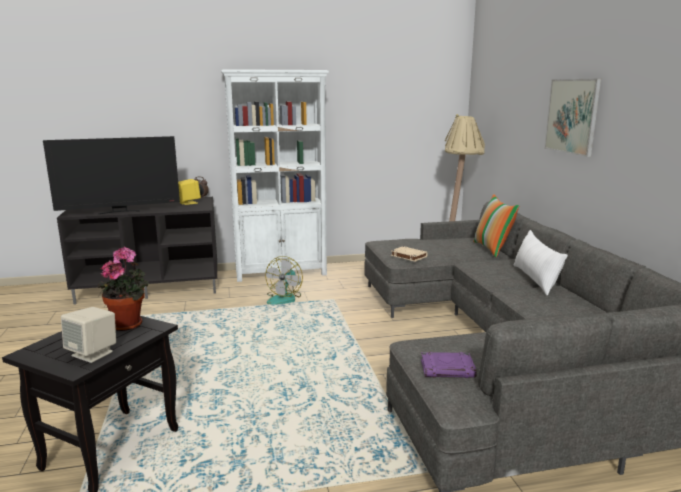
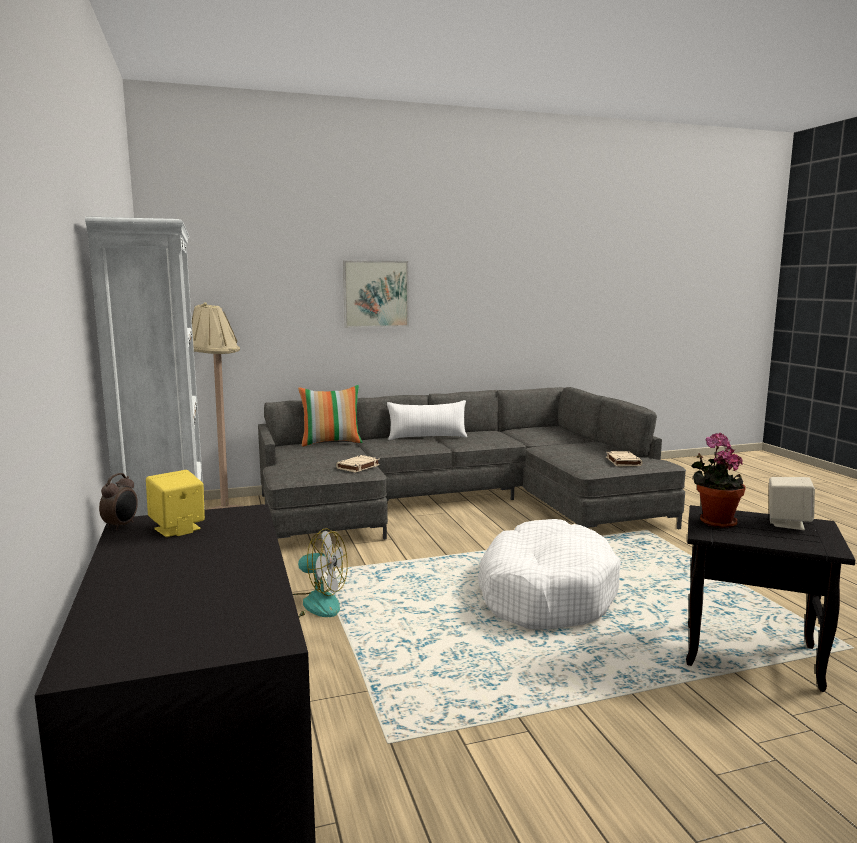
camera: 95 degrees left, 5 degrees down
television [43,136,180,215] -> none
purple book [421,352,477,378] -> beige book [606,451,643,466]
none -> white dog bed [478,519,621,629]

